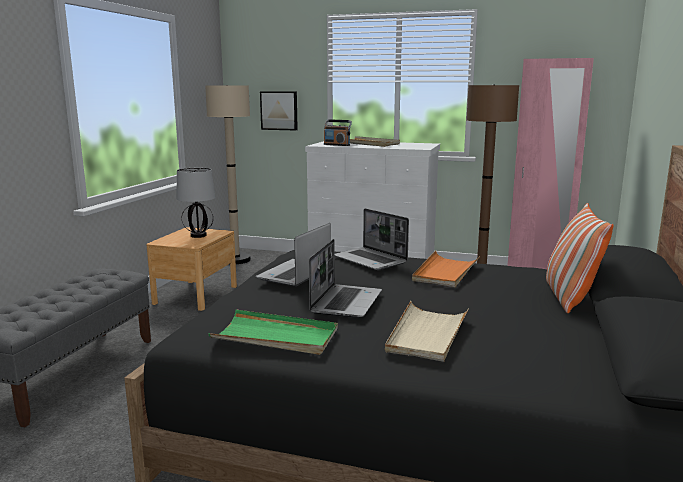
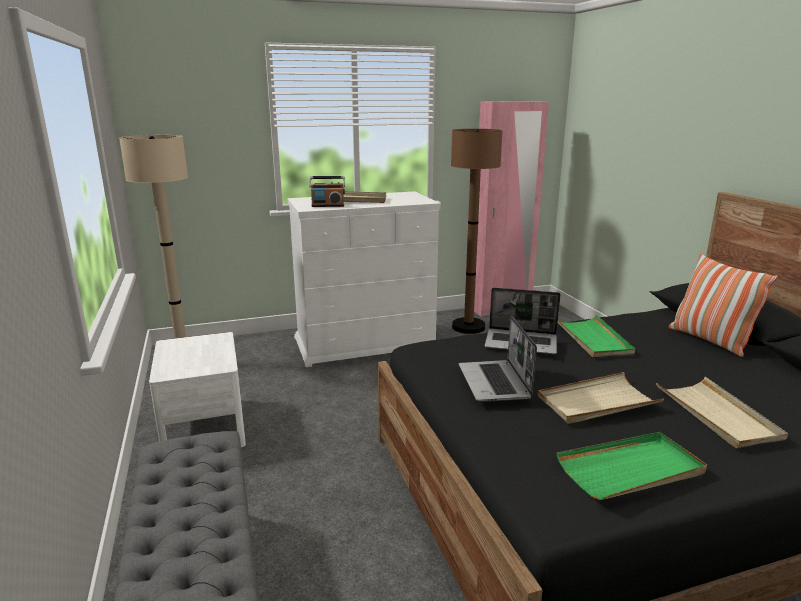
camera: 35 degrees left, 5 degrees up
brown nightstand [146,227,237,311] -> white nightstand [149,332,246,447]
table lamp [176,168,215,238] -> none
picture [260,91,298,130] -> none
laptop [309,239,382,318] -> beige tray [538,372,664,424]
orange tray [412,251,480,287] -> green tray [558,314,635,357]

